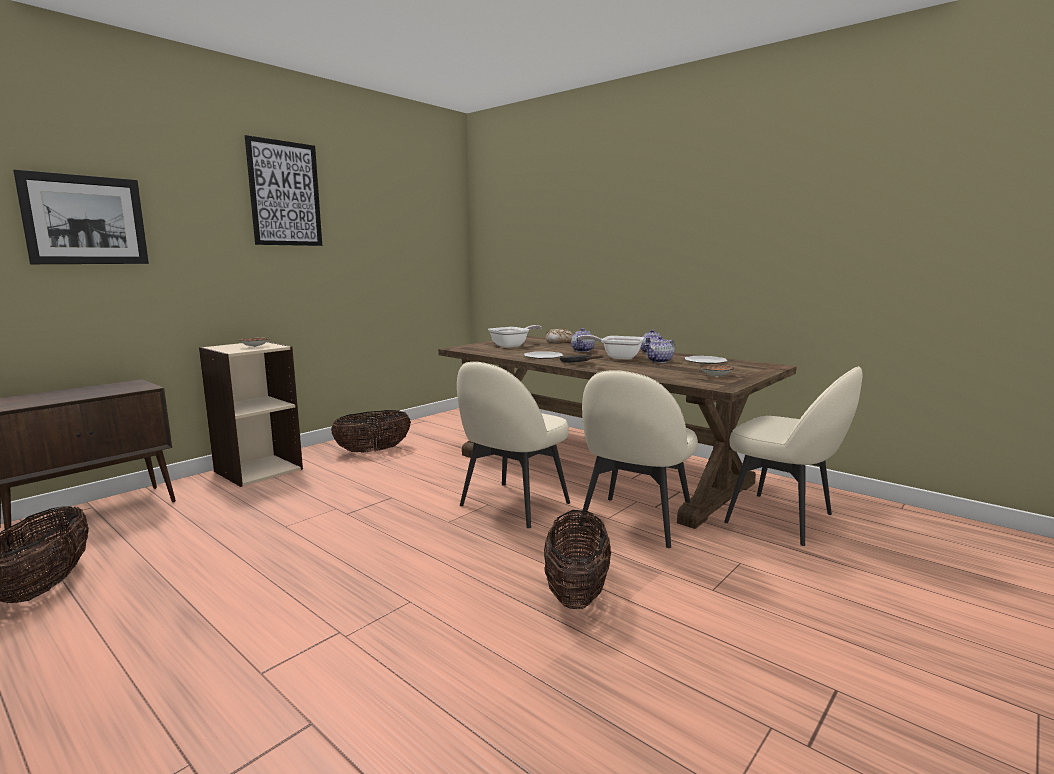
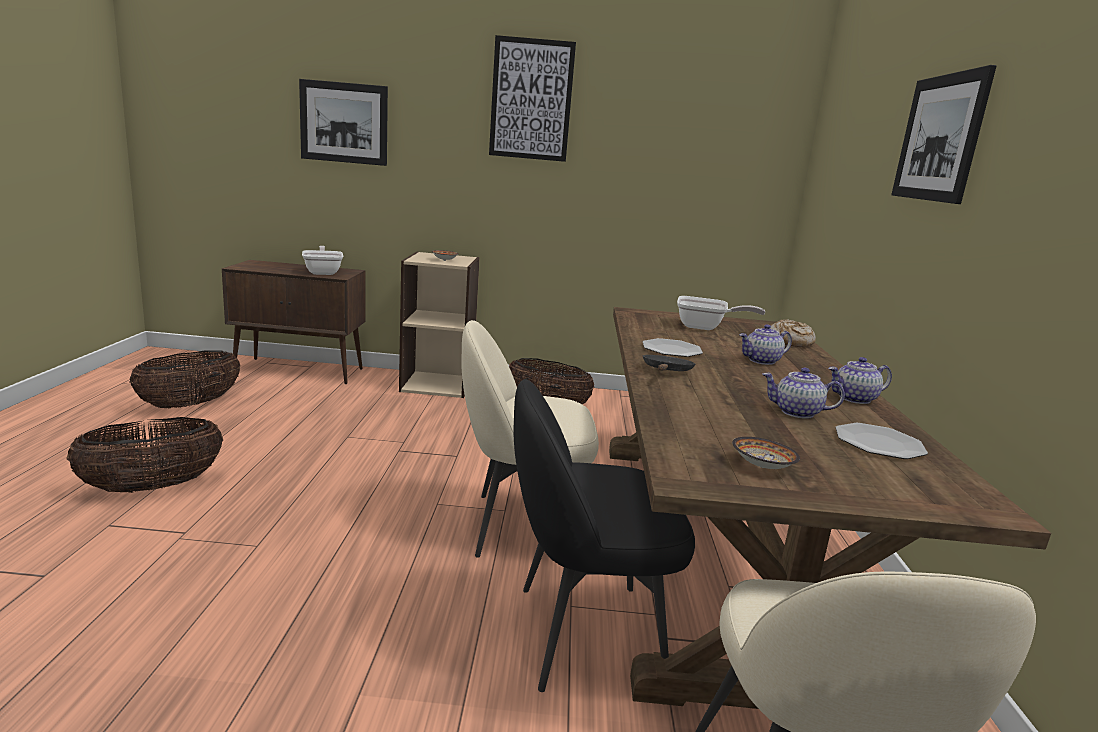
camera: 50 degrees right, 5 degrees up
basket [544,510,611,609] -> basket moved to [66,417,223,493]
frying pan [578,335,644,359] -> frying pan moved to [302,246,343,275]
beige chair [579,370,698,548] -> black chair [513,379,695,692]
none -> picture [891,65,997,204]

